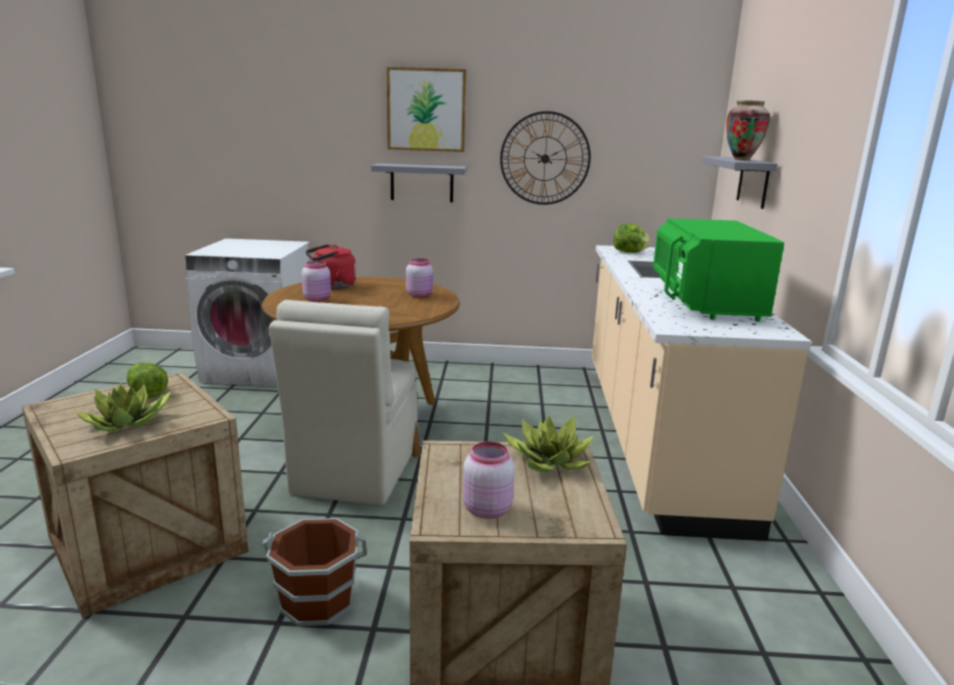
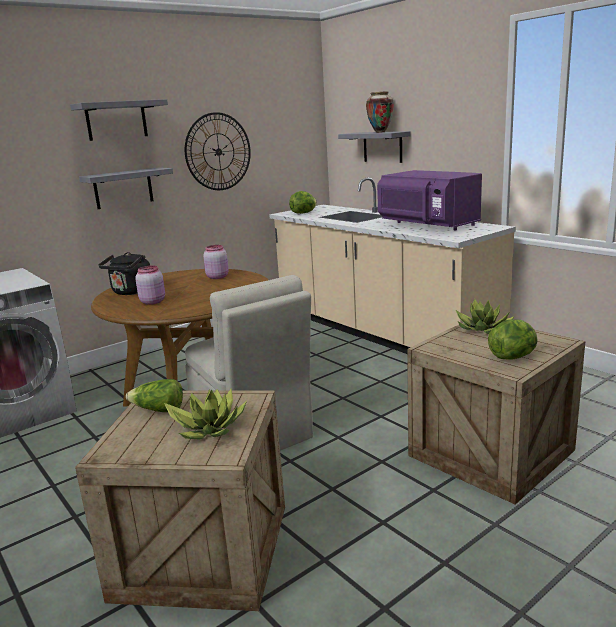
camera: 40 degrees left, 0 degrees up
brown bucket [263,518,367,626] -> none
red kettle [306,244,356,289] -> black kettle [98,252,150,295]
picture [387,67,466,152] -> grey shelf [70,99,168,141]
pink jar [463,441,515,519] -> lettuce [488,319,538,360]
green microwave [653,218,784,322] -> purple microwave [377,170,482,230]

